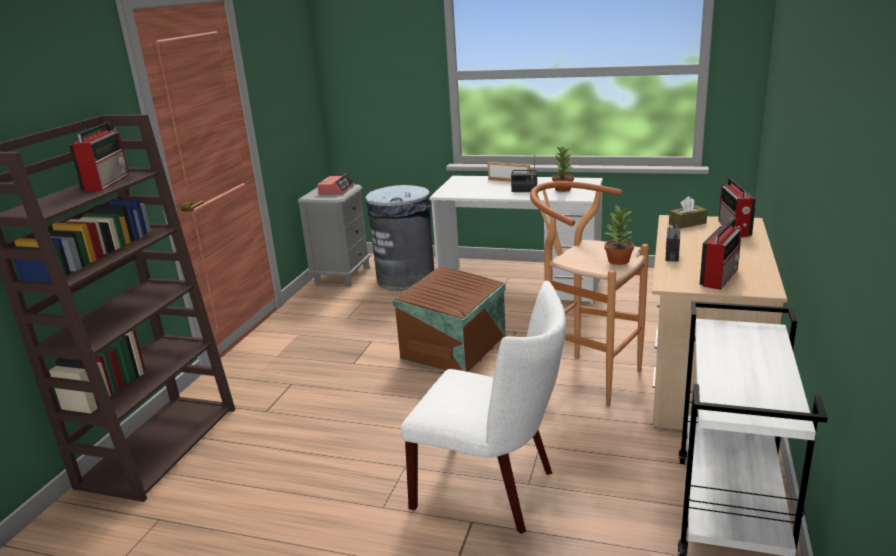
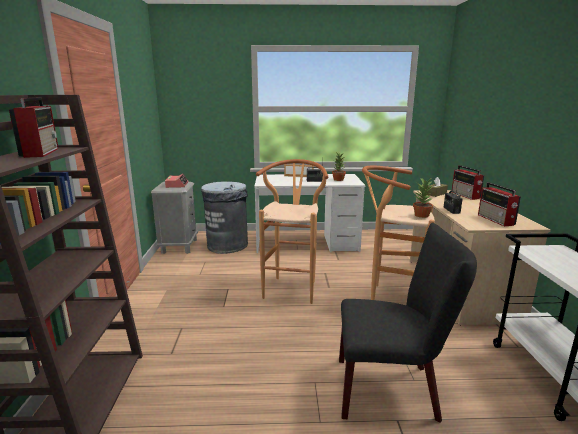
camera: 20 degrees left, 5 degrees down
brown storage box [393,266,506,372] -> brown stool [256,159,328,304]
white chair [400,281,566,534] -> black chair [339,223,477,423]
radio [700,218,742,290] -> radio turned 150 degrees clockwise [478,182,521,226]

